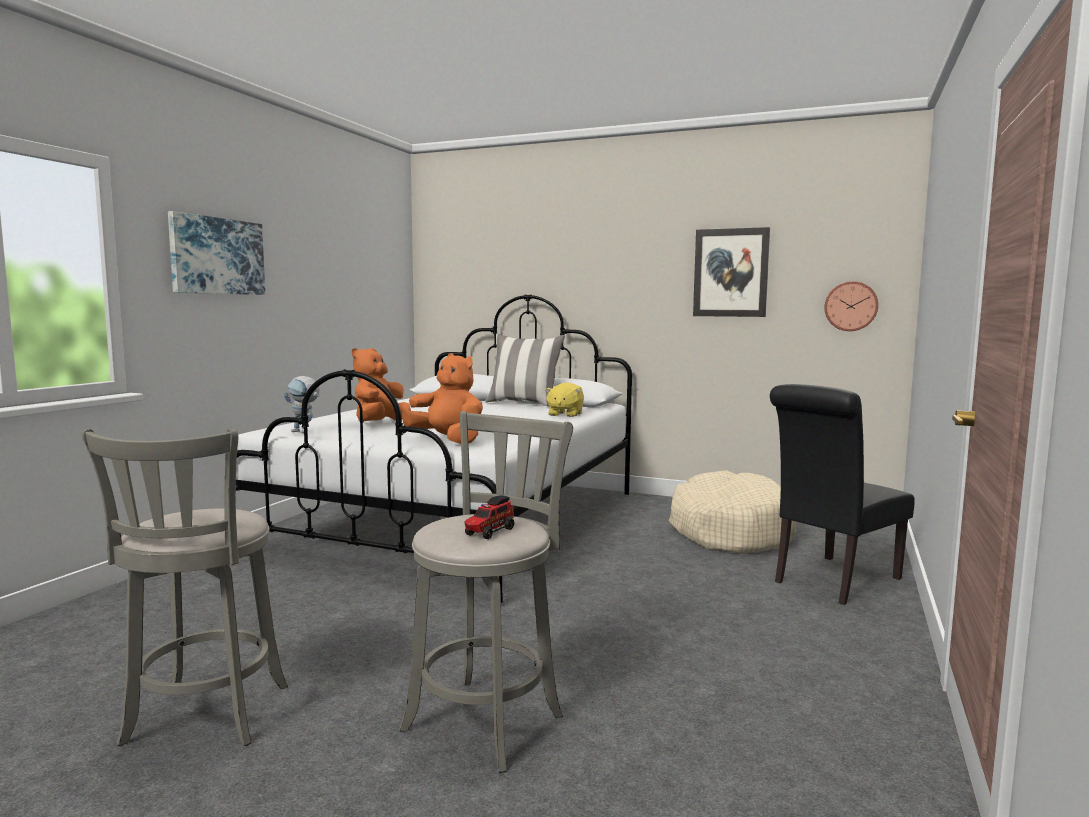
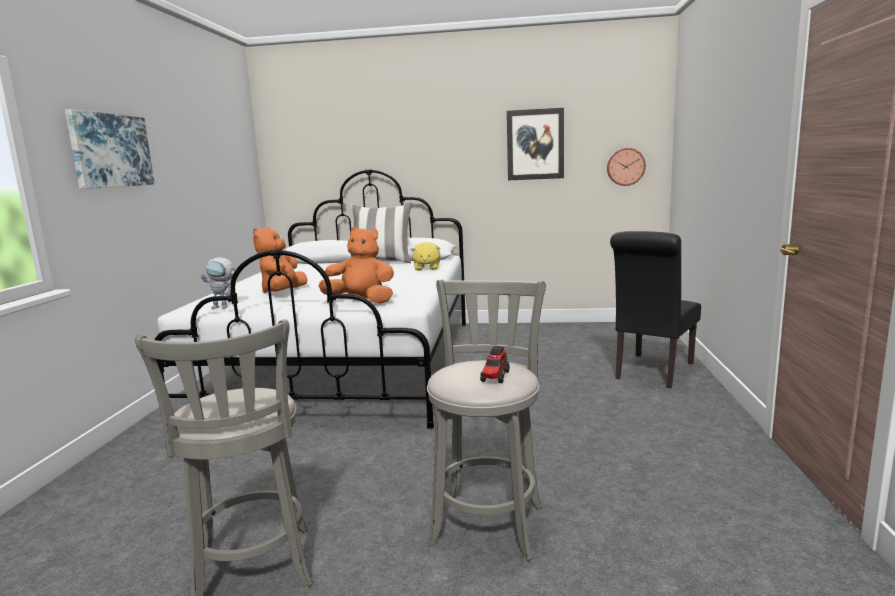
camera: 15 degrees left, 5 degrees up
beige dog bed [669,470,796,554] -> none

